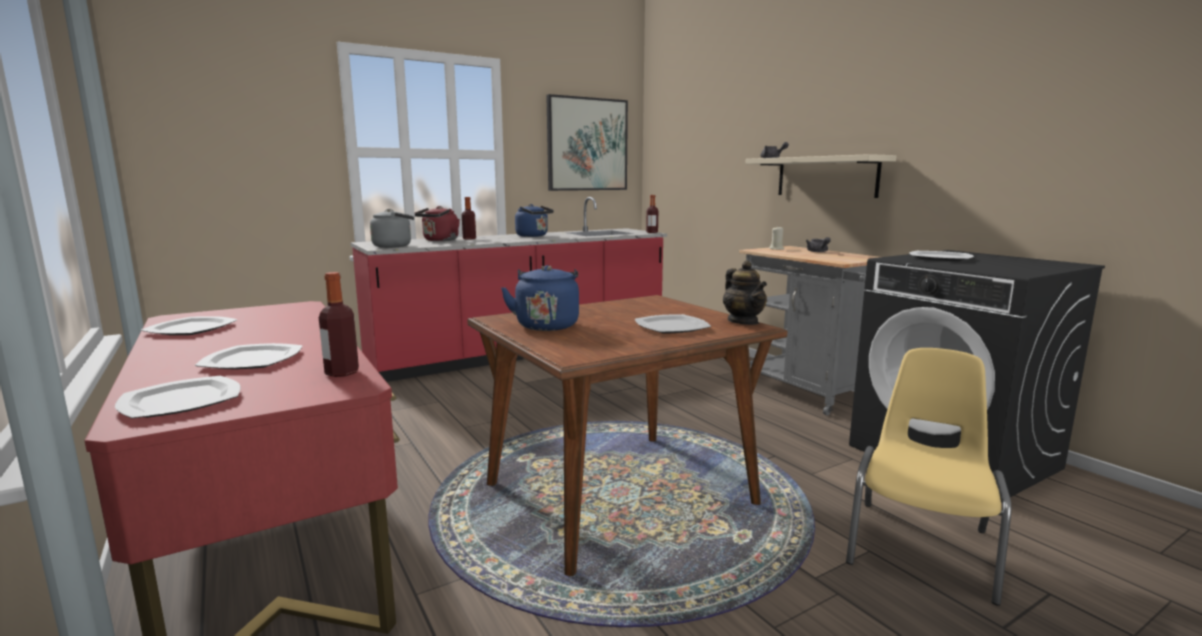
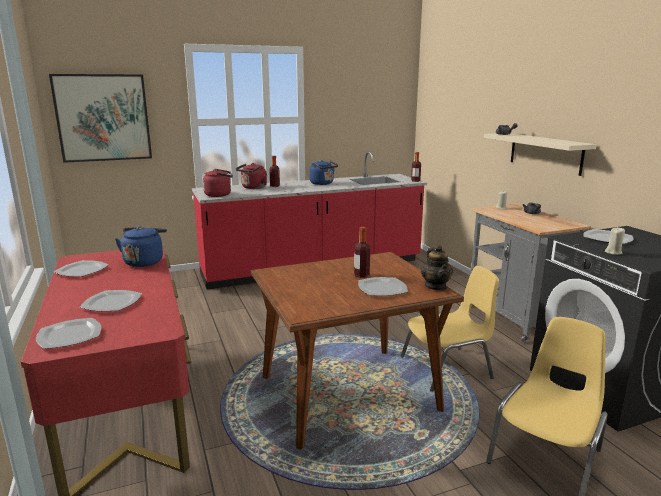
camera: 10 degrees right, 5 degrees up
bottle [319,272,359,377] -> bottle moved to [354,227,370,278]
grey kettle [370,209,414,248] -> red kettle [203,169,233,197]
blue kettle [501,265,579,331] -> blue kettle moved to [115,227,167,267]
picture [546,94,628,191] -> picture moved to [49,74,152,163]
none -> yellow chair [401,266,499,392]
none -> beige candle [605,228,625,255]

